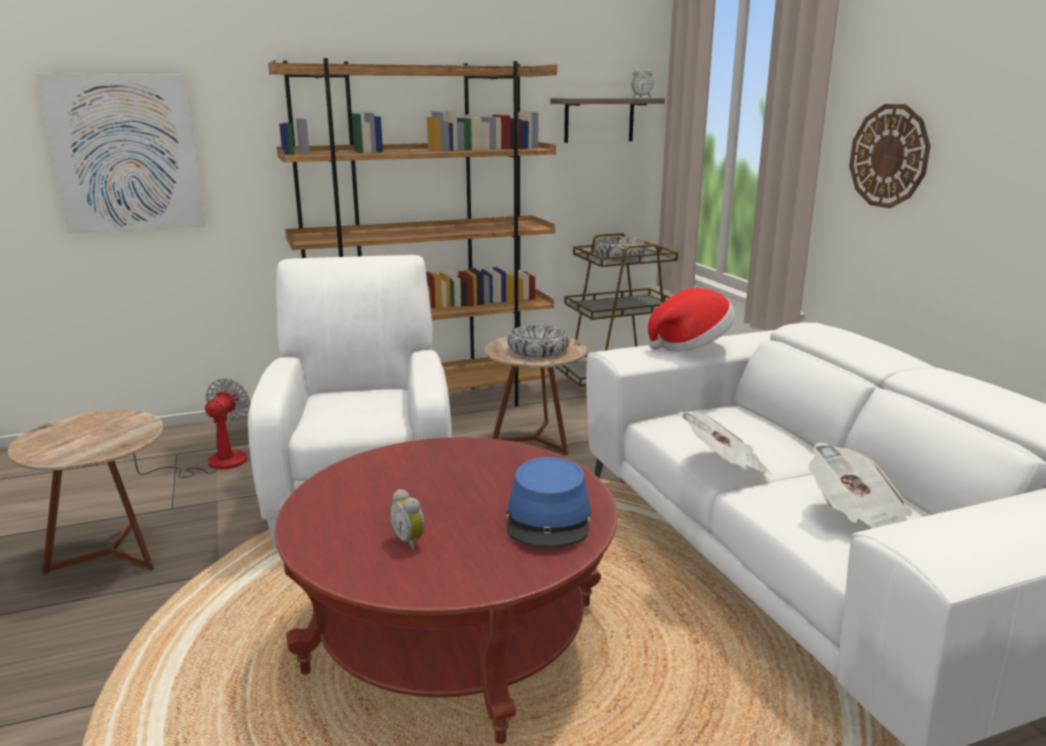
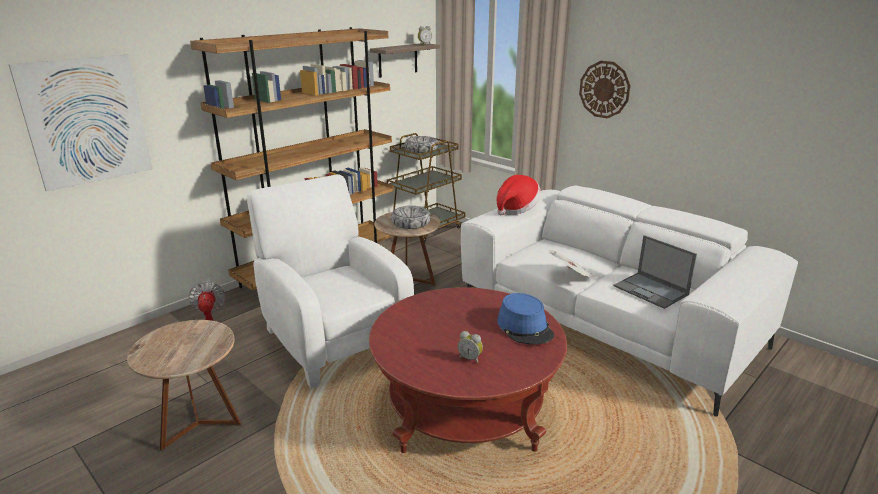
camera: 25 degrees left, 5 degrees up
newspaper [808,442,912,529] -> laptop [613,235,697,309]

